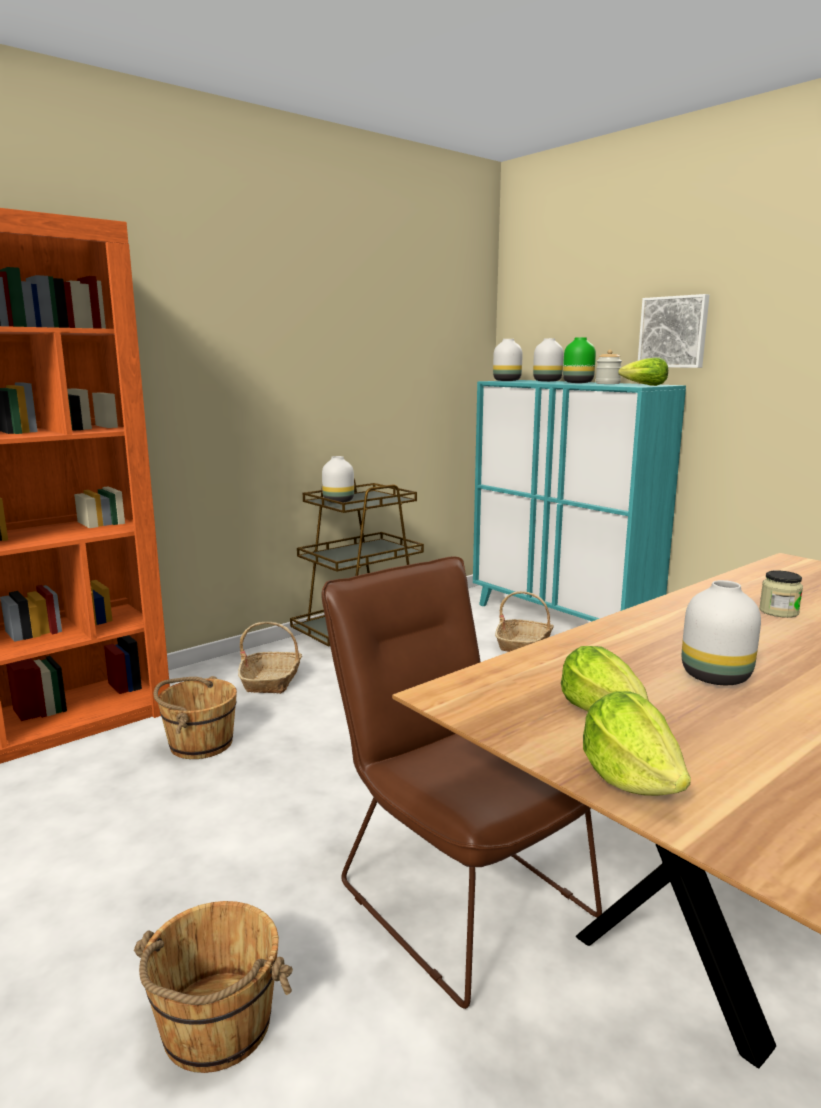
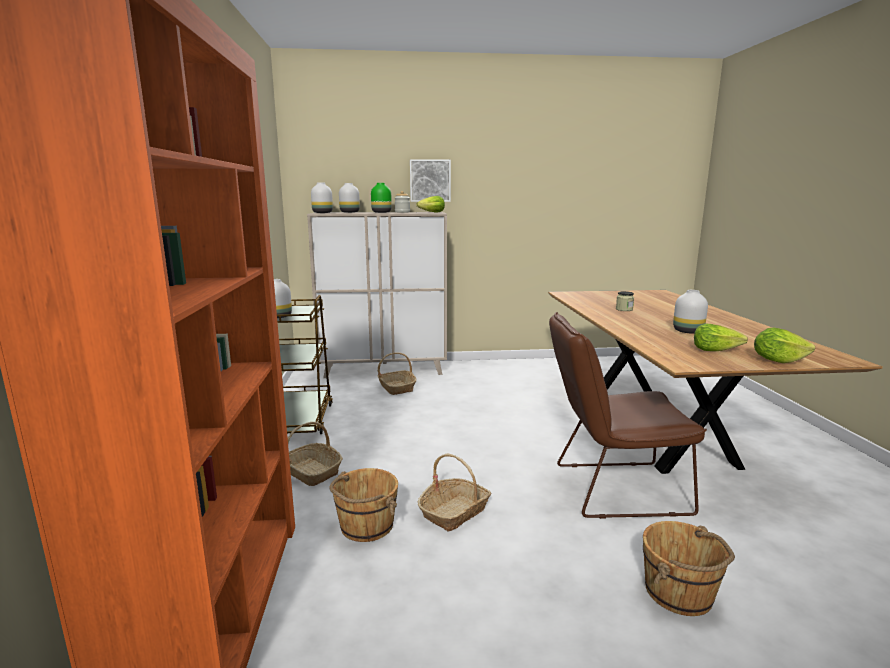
camera: 55 degrees left, 0 degrees up
turquoise cabinet [473,380,686,621] -> beige cabinet [307,212,447,378]
none -> basket [418,454,491,532]

